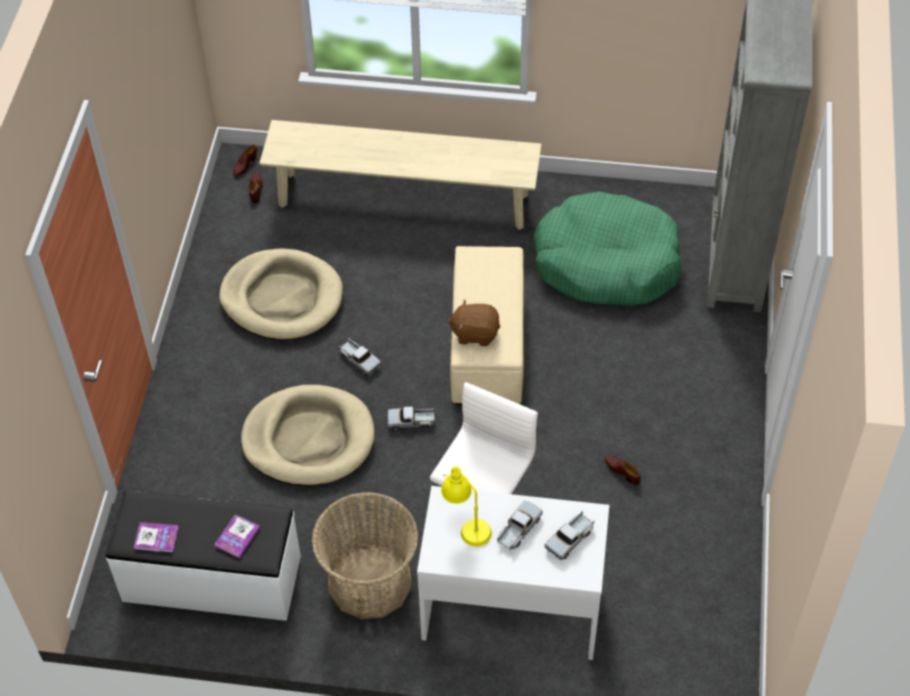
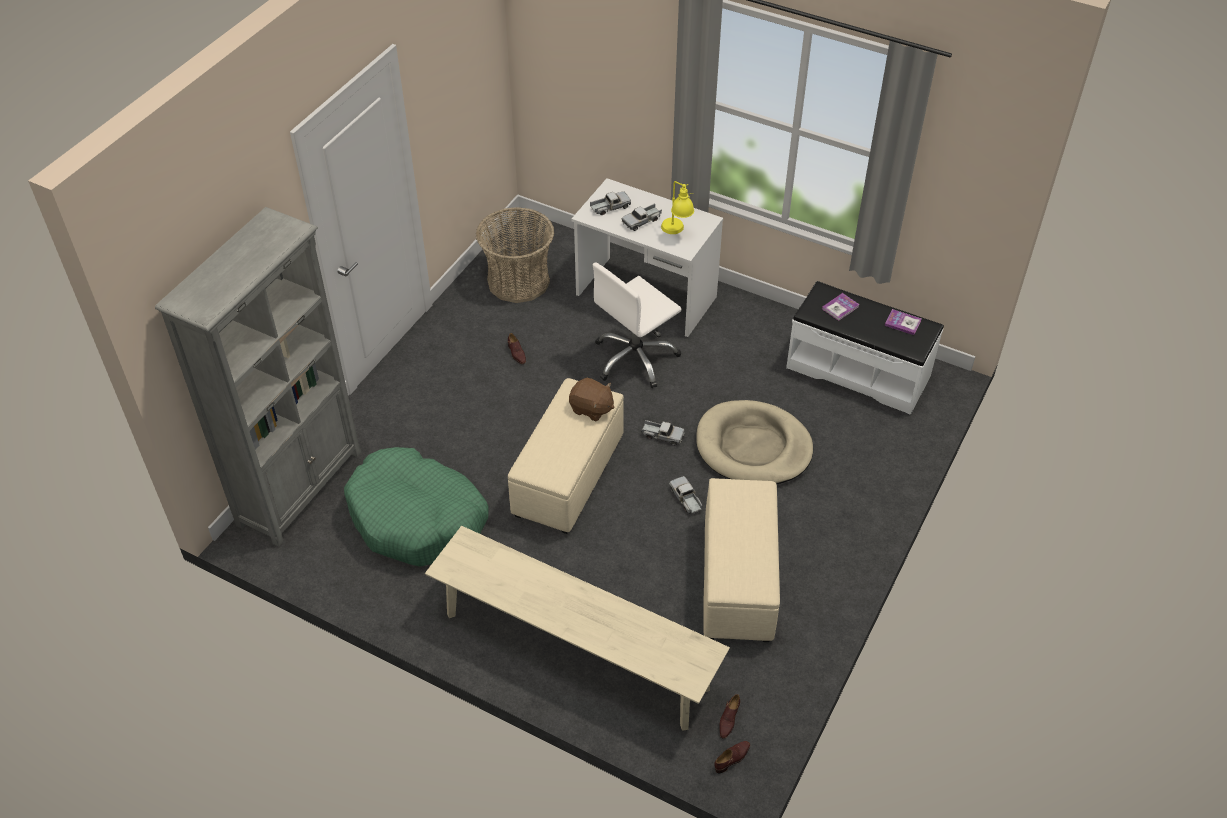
camera: 160 degrees left, 5 degrees down
beige dog bed [219,248,343,340] -> beige ottoman [703,478,780,642]
basket [312,492,419,619] -> basket moved to [476,207,554,303]

